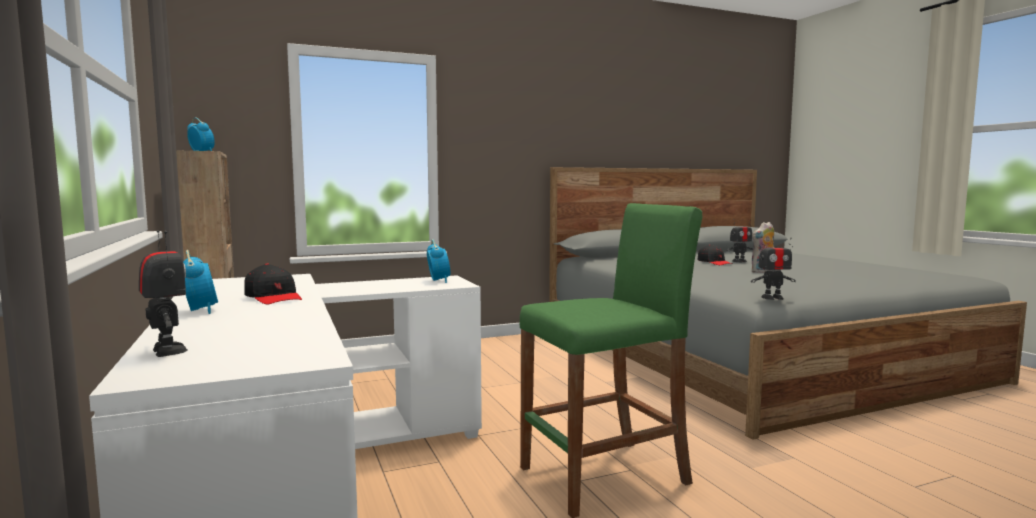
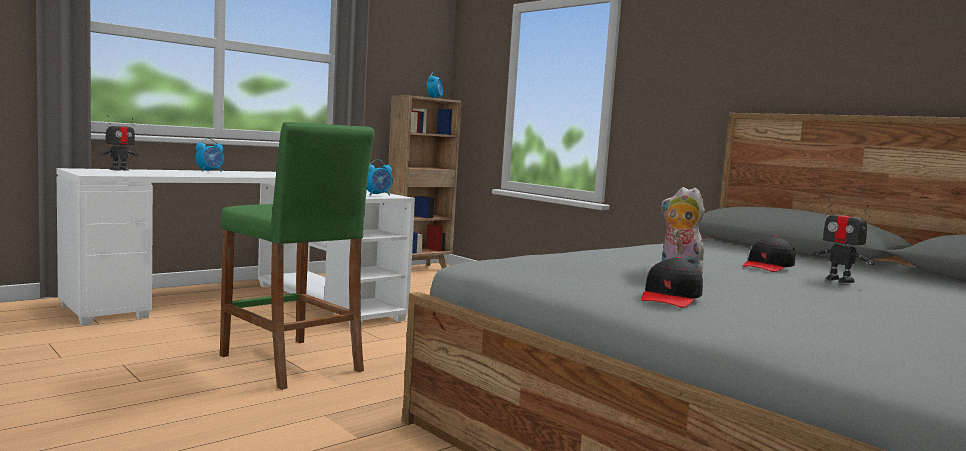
camera: 70 degrees right, 0 degrees up
black cap [244,264,302,304] -> black cap moved to [641,257,703,308]
toy robot [751,236,796,300] -> none

